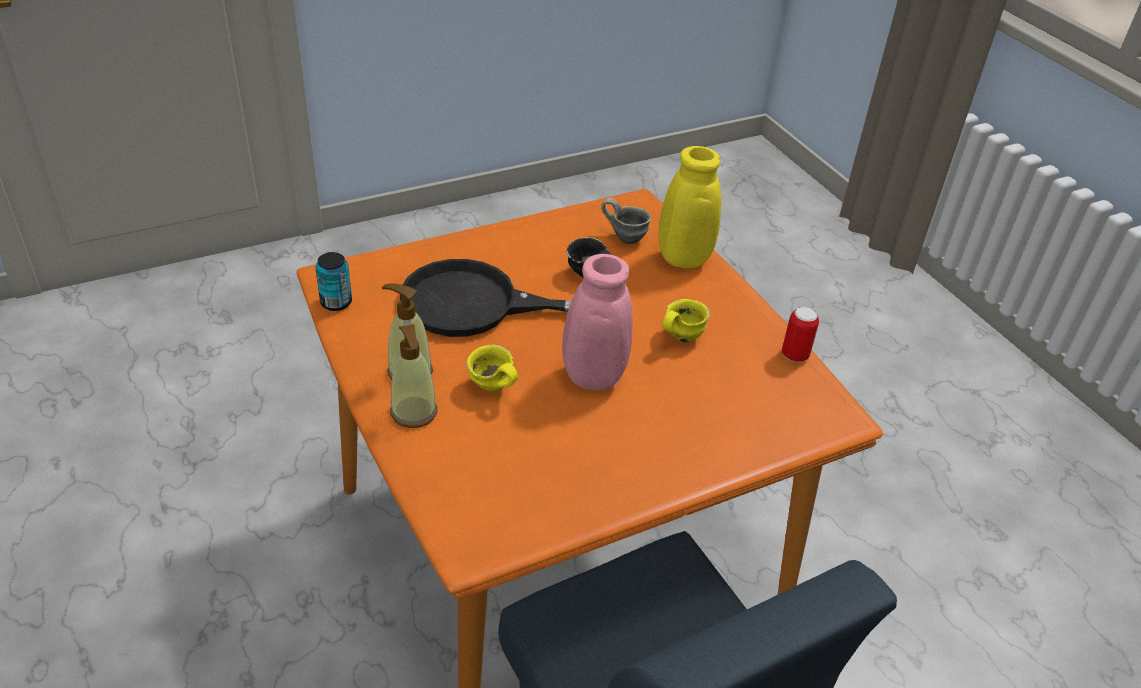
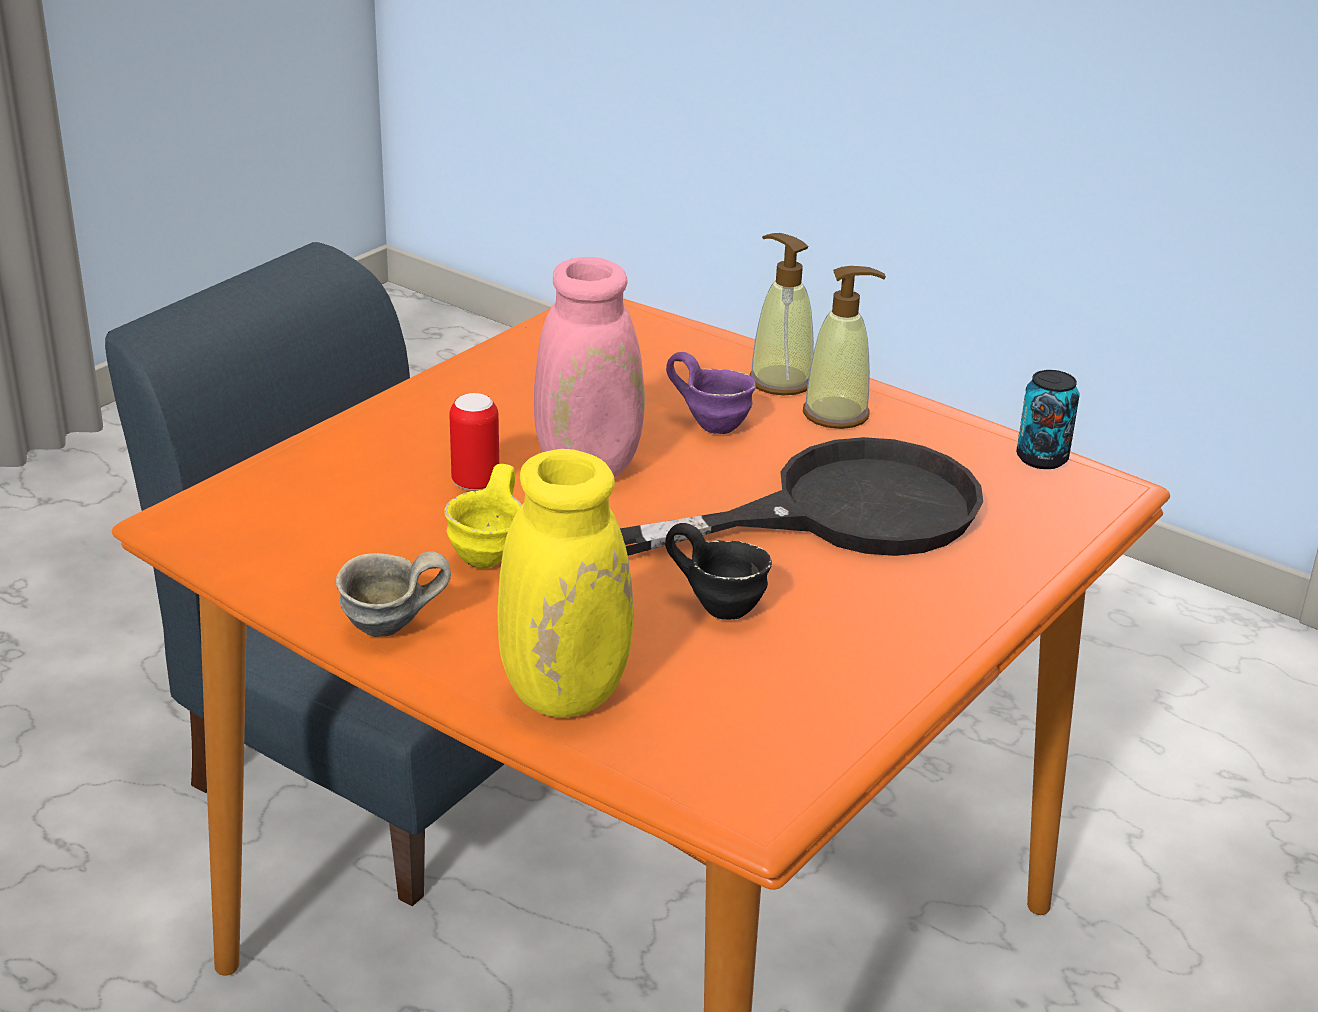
camera: 155 degrees right, 10 degrees down
yellow mug [467,345,518,392] -> purple mug [666,352,756,434]
grey mug [601,198,651,244] -> grey mug moved to [336,551,451,637]
can [782,307,819,363] -> can moved to [449,393,499,491]

